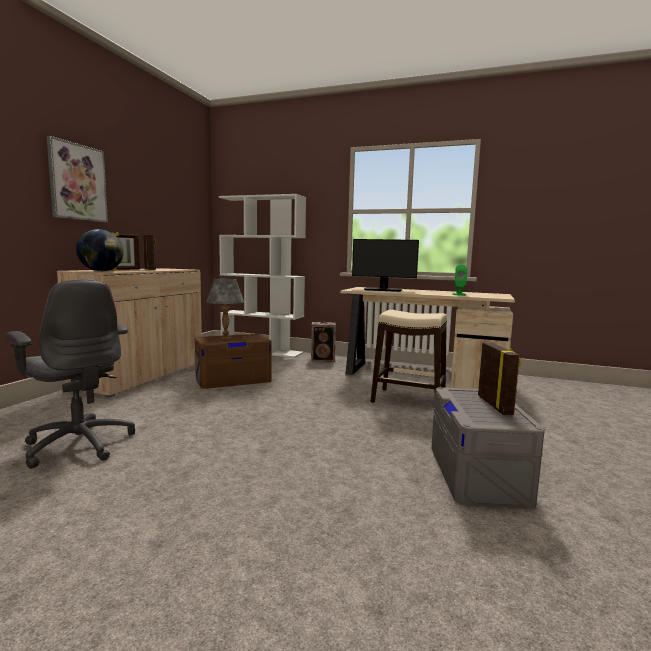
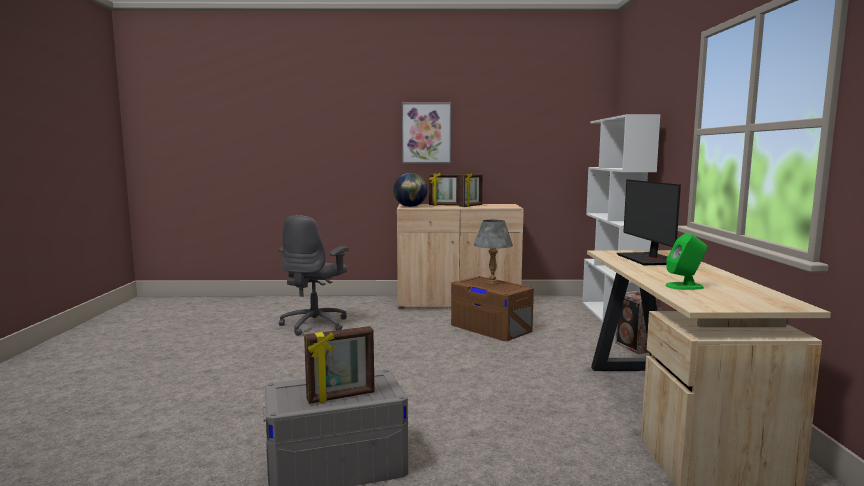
camera: 70 degrees right, 0 degrees up
beige stool [371,310,447,403] -> none

